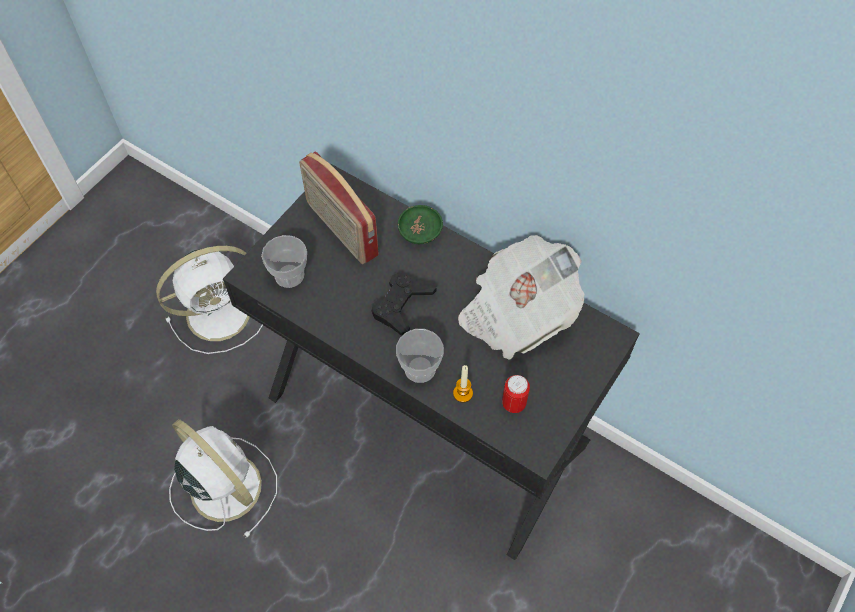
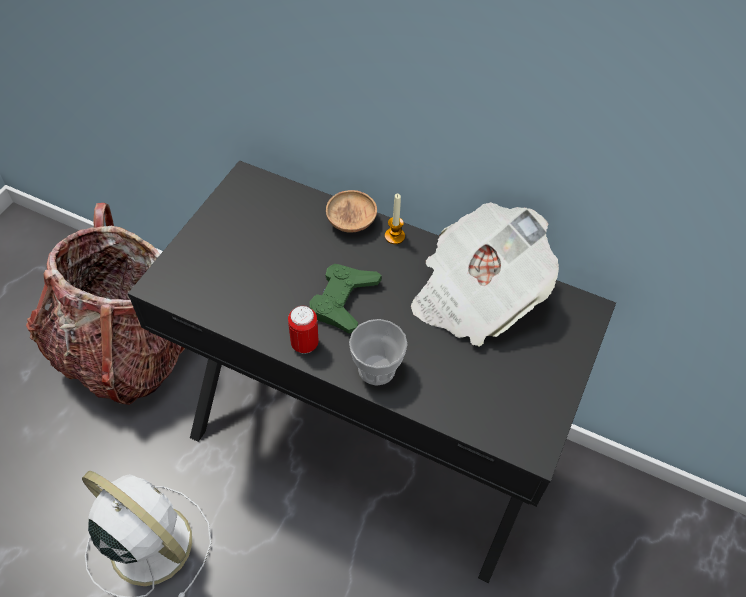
camera: 10 degrees left, 5 degrees down
white fan [156,246,263,354] -> backpack [26,203,185,405]
cup [261,235,307,288] -> none
radio [299,151,379,264] -> none
black game controller [371,272,437,335] -> green game controller [309,264,382,333]
green bowl [398,205,443,244] -> brown bowl [326,190,377,233]
candle [453,365,473,403] -> candle moved to [385,194,405,244]
can [502,375,530,413] -> can moved to [288,305,319,354]

